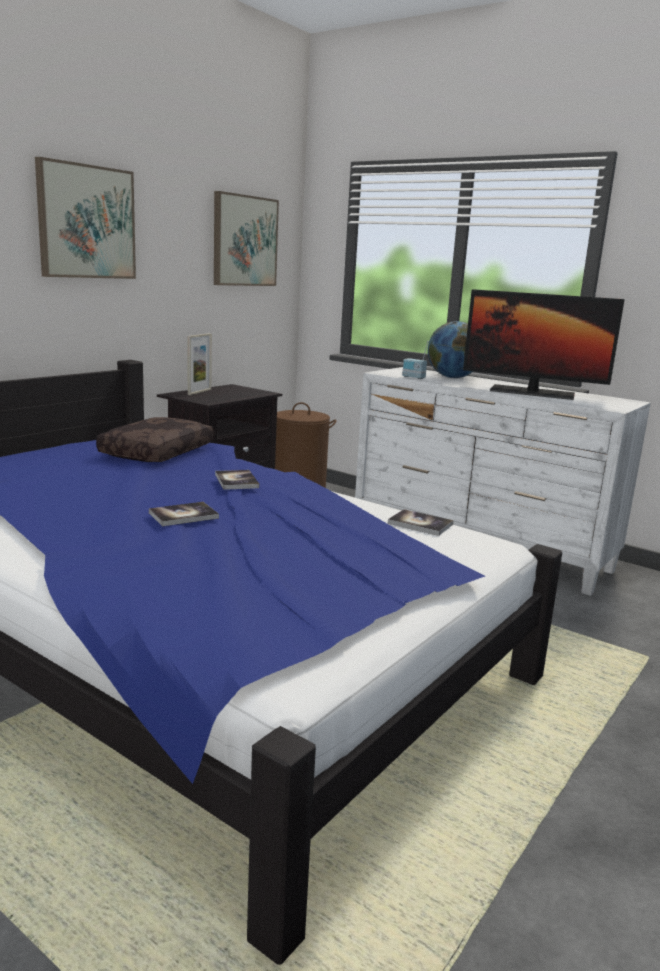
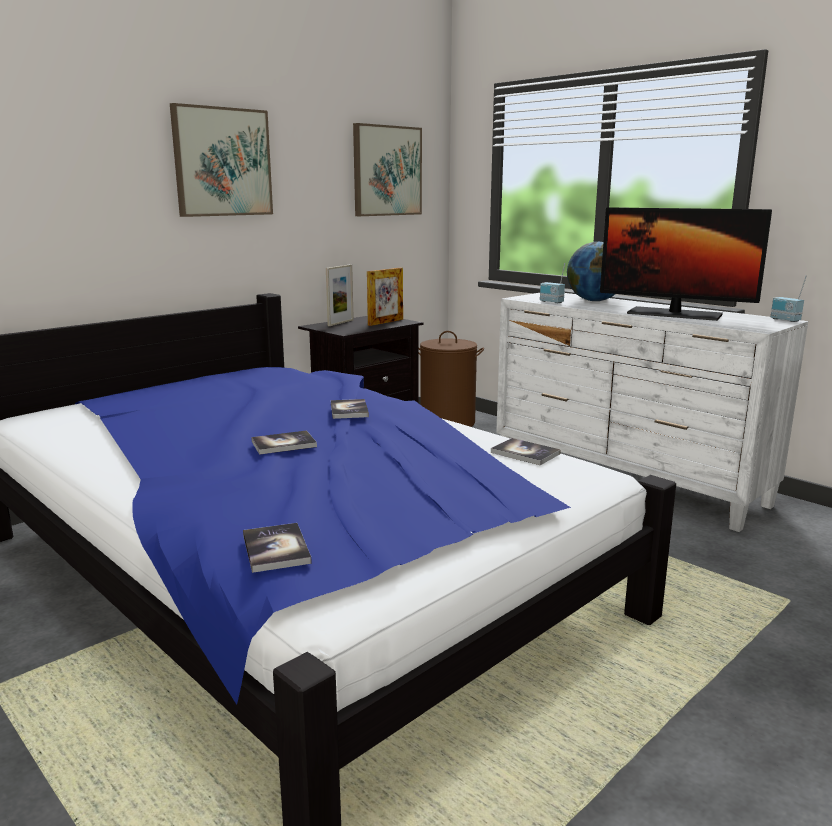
camera: 10 degrees right, 0 degrees up
brown pillow [96,417,213,462] -> none
none -> book [243,523,312,573]
none -> picture frame [367,268,403,326]
none -> radio [771,275,807,322]

